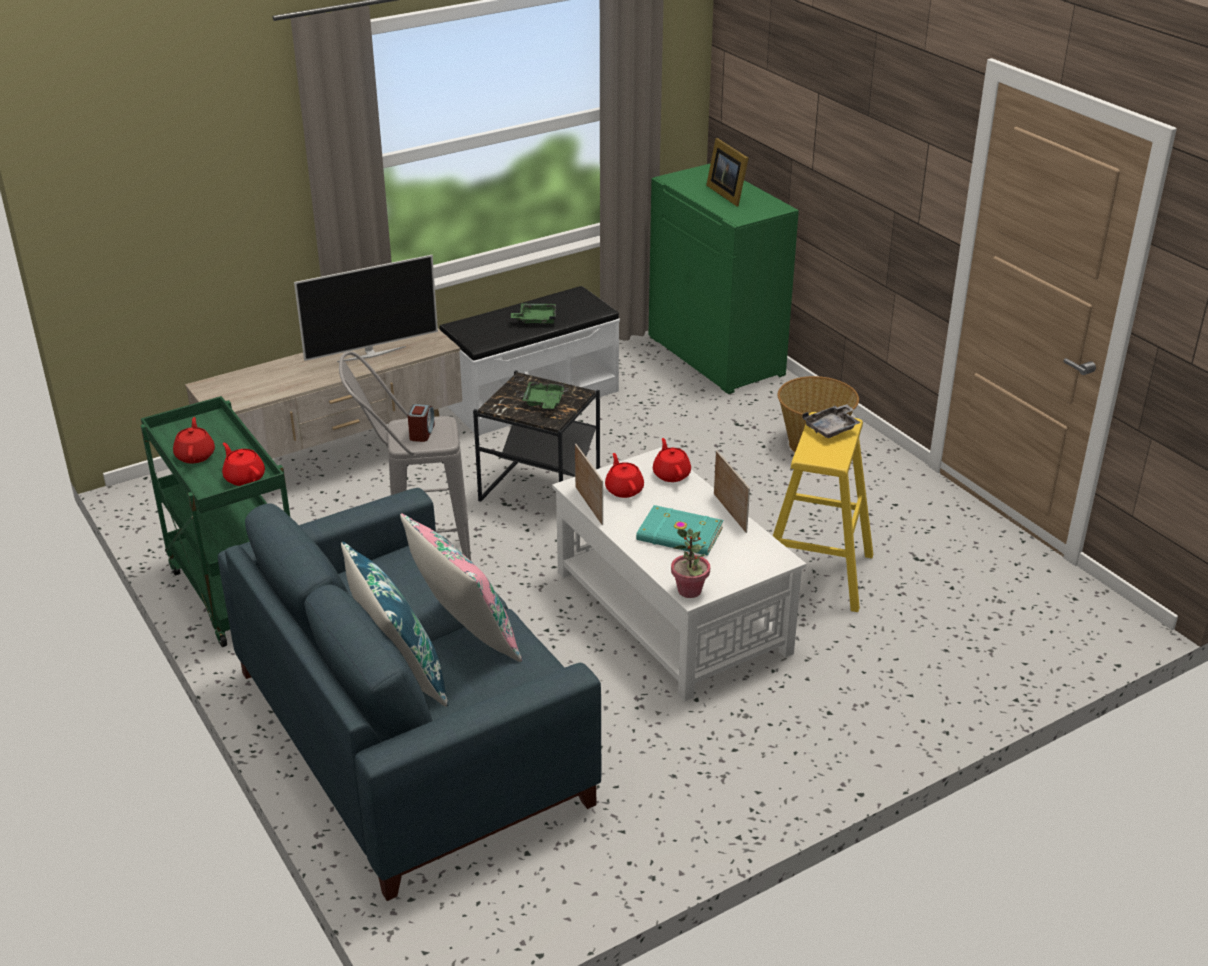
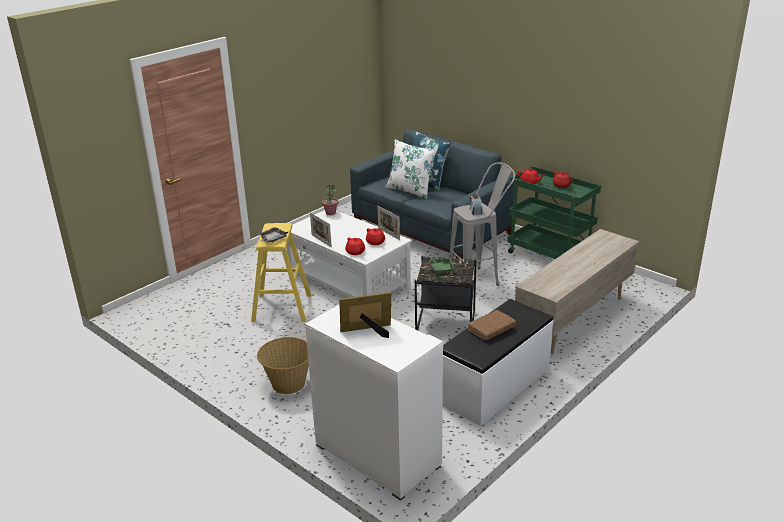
camera: 165 degrees right, 5 degrees down
television [294,255,438,362] -> none
pink pillow [400,513,522,662] -> white pillow [385,139,438,199]
green tray [511,303,556,323] -> brown book [468,310,516,340]
turquoise book [636,505,723,556] -> none
green cabinet [649,163,799,394] -> white cabinet [305,304,443,501]
picture frame [706,138,749,206] -> picture frame turned 60 degrees counterclockwise [339,292,391,338]

